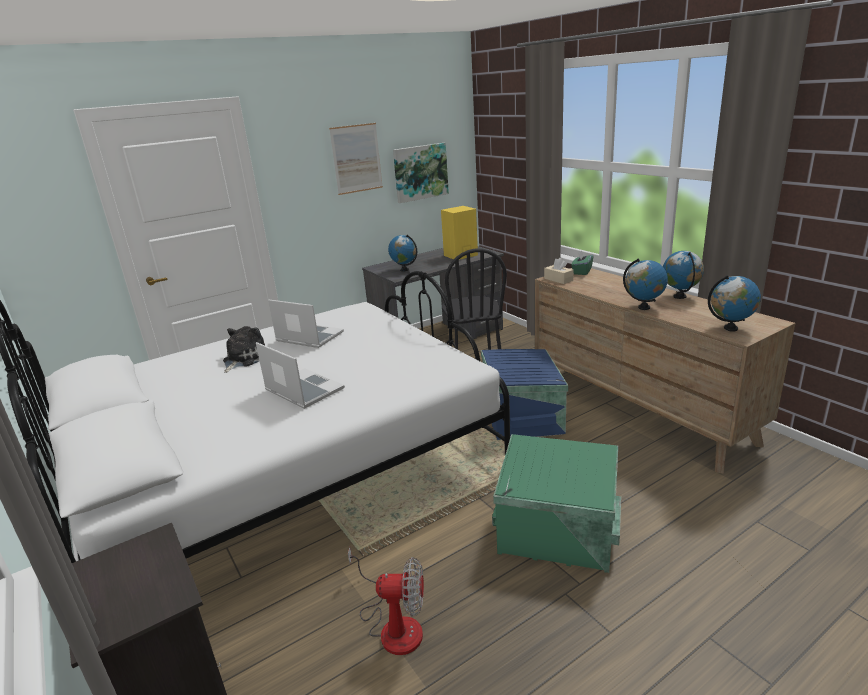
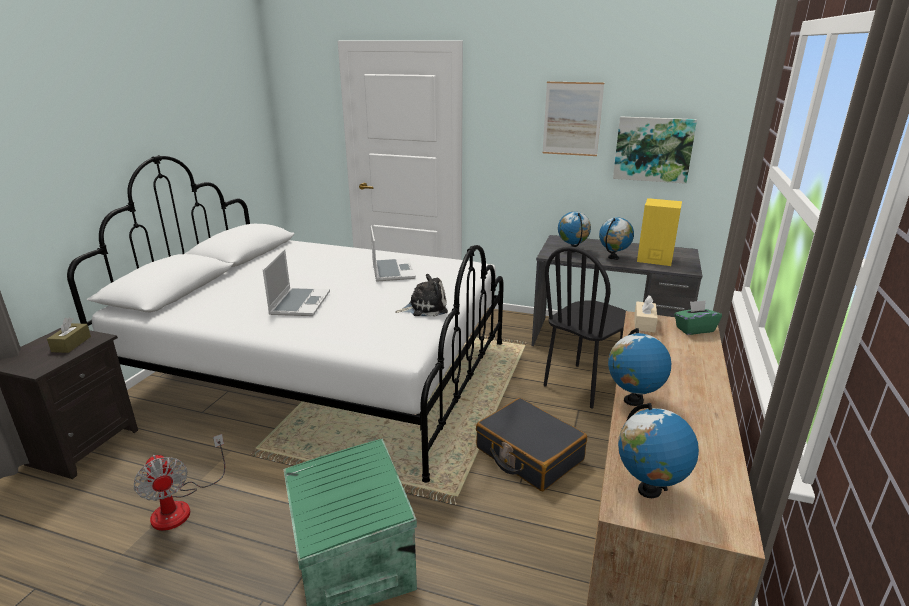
camera: 50 degrees right, 0 degrees up
plush toy [223,326,265,373] -> plush toy moved to [395,274,448,317]
blue storage box [481,349,568,440] -> black suitcase [476,398,587,491]
globe [663,251,704,299] -> globe moved to [599,217,634,260]
none -> brown tissue box [47,317,91,353]

